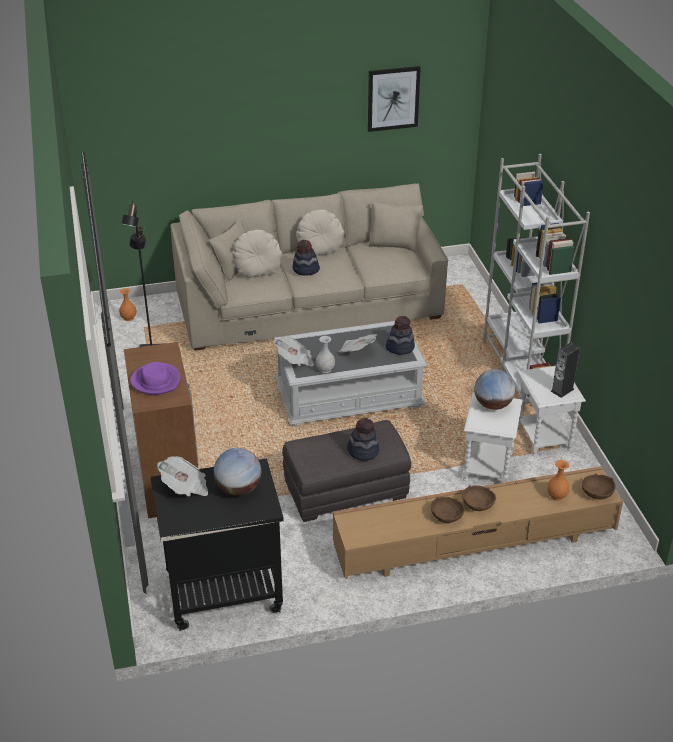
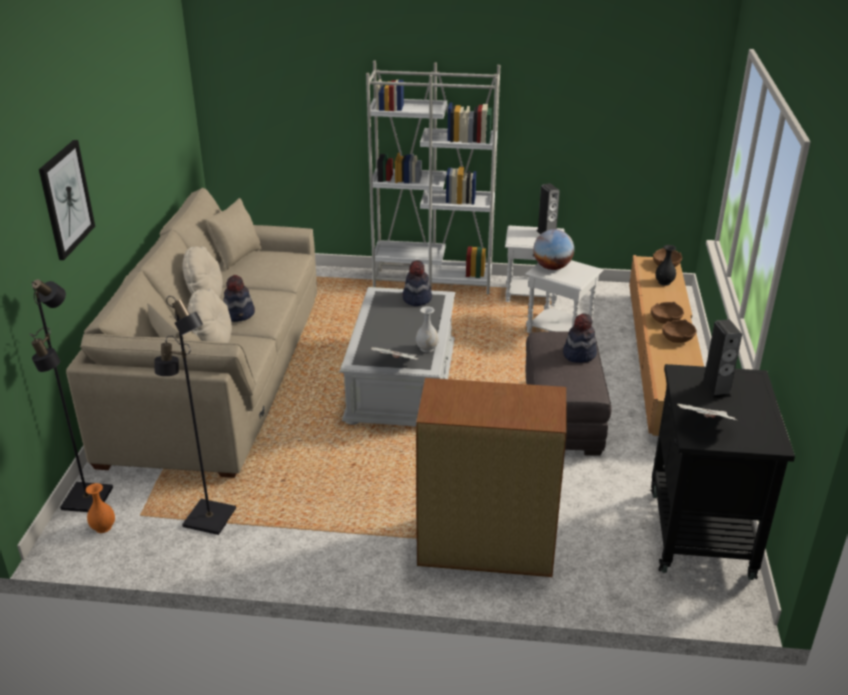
camera: 70 degrees left, 5 degrees down
purple hat [130,362,181,395] -> none
globe [213,448,261,496] -> speaker [701,319,742,399]
newspaper [339,334,377,352] -> none
picture [368,66,421,132] -> picture moved to [39,140,95,260]
orange vase [547,460,569,501] -> black vase [655,245,676,286]
none -> black floor lamp [29,279,113,512]

